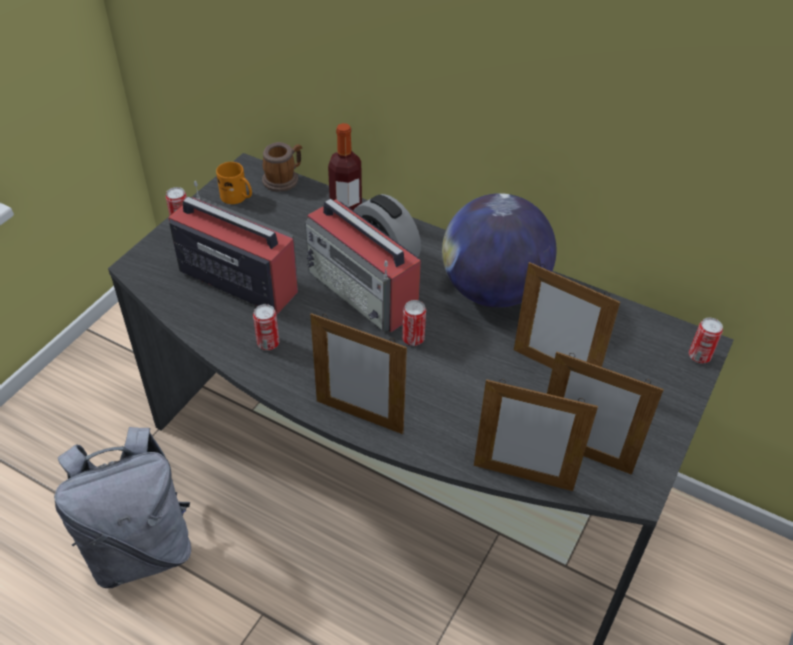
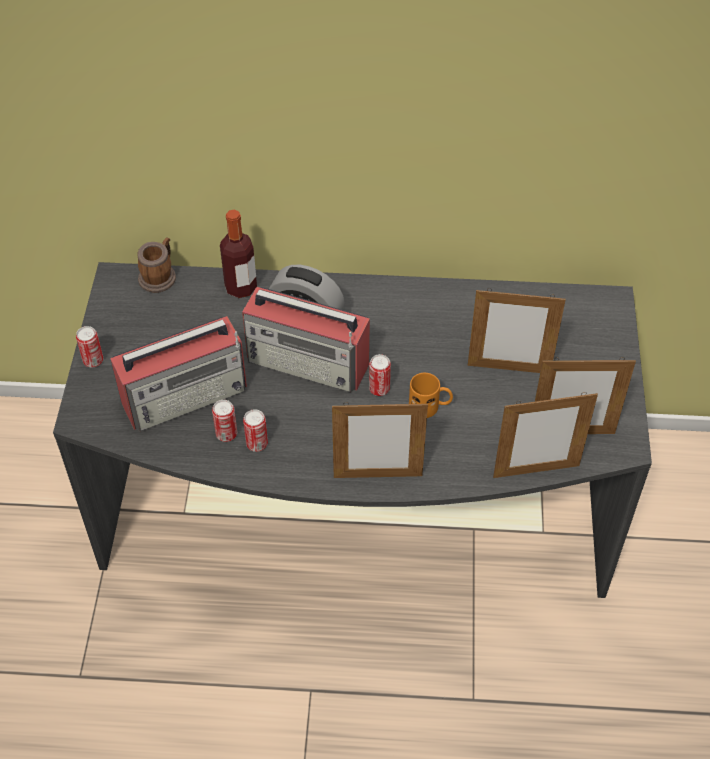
camera: 25 degrees left, 5 degrees up
grey backpack [54,427,191,588] -> none
radio [168,181,298,314] -> radio turned 150 degrees clockwise [110,316,247,432]
orange mug [216,162,252,204] -> orange mug moved to [409,373,453,418]
globe [442,193,556,308] -> none
can [689,318,723,363] -> can moved to [212,400,237,442]

